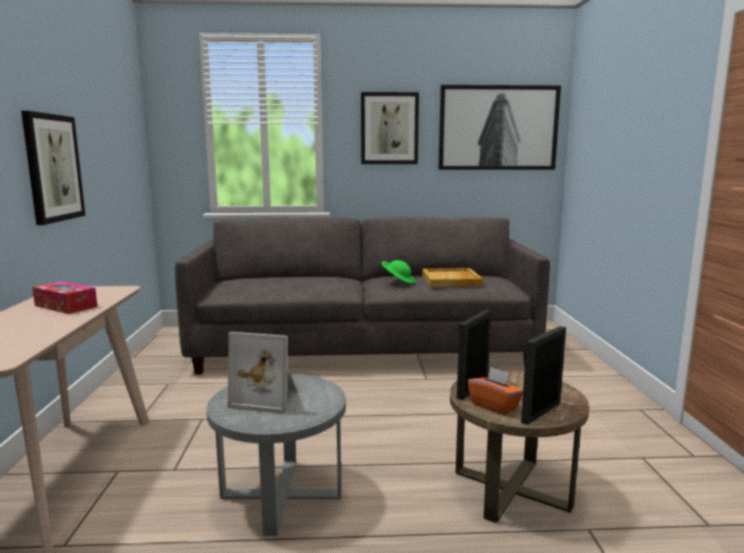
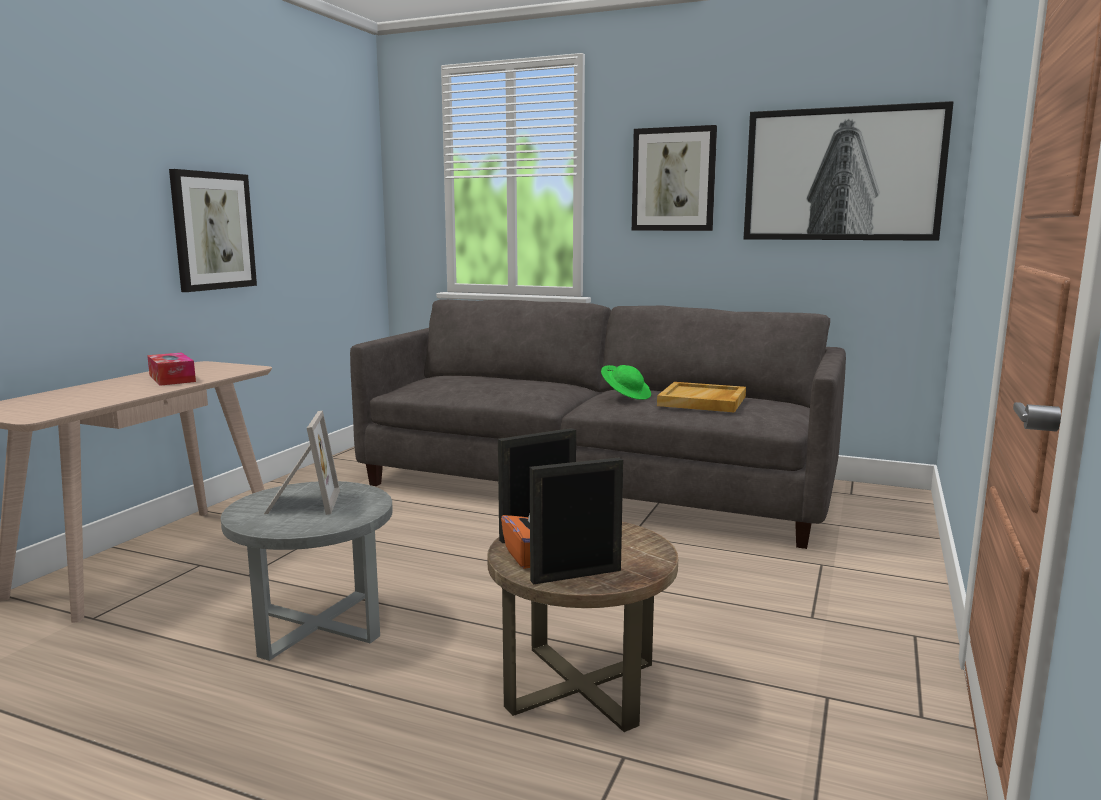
camera: 25 degrees right, 0 degrees up
picture frame [228,332,297,414] -> picture frame turned 135 degrees counterclockwise [264,410,340,515]

